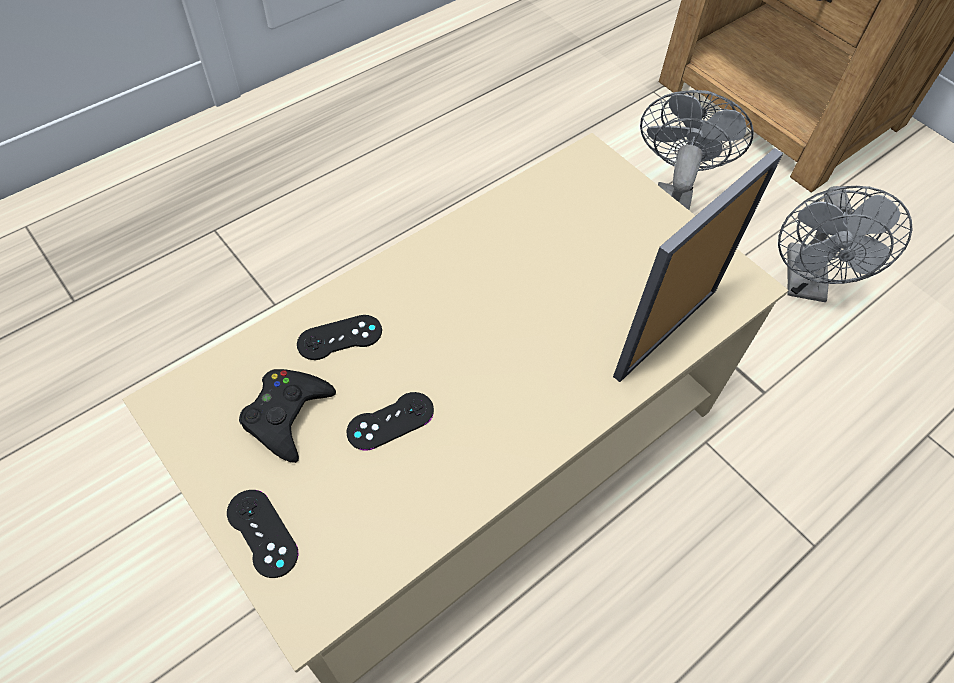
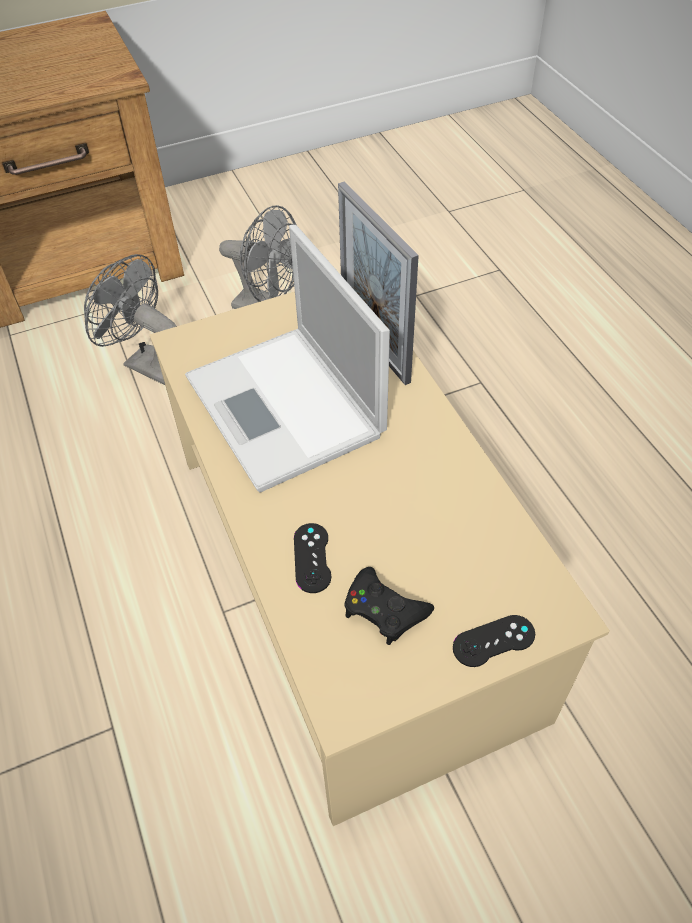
camera: 70 degrees left, 5 degrees down
black game controller [347,392,434,451] -> none
none -> laptop [185,225,390,492]

